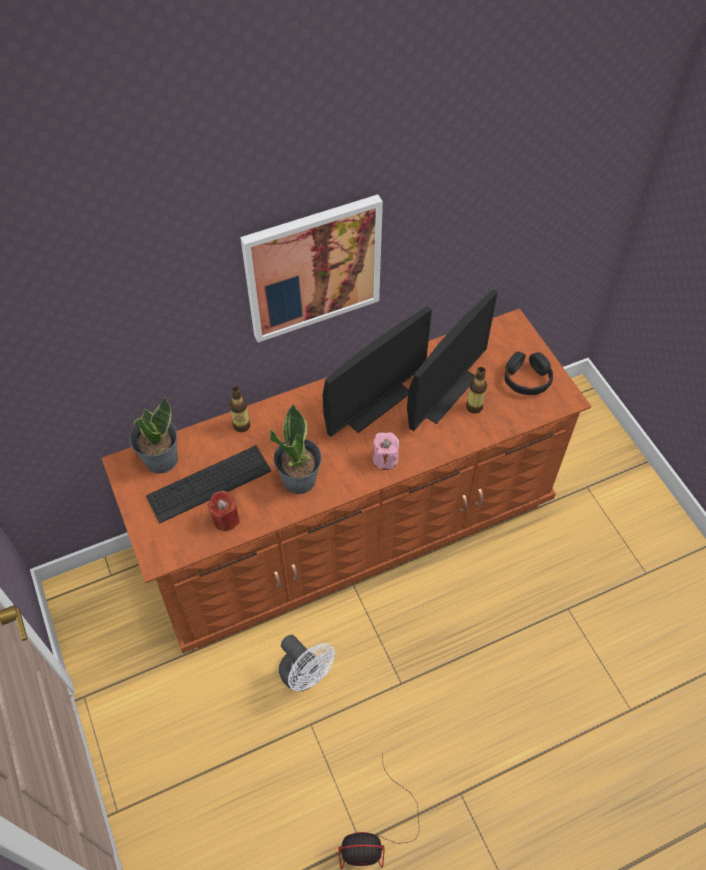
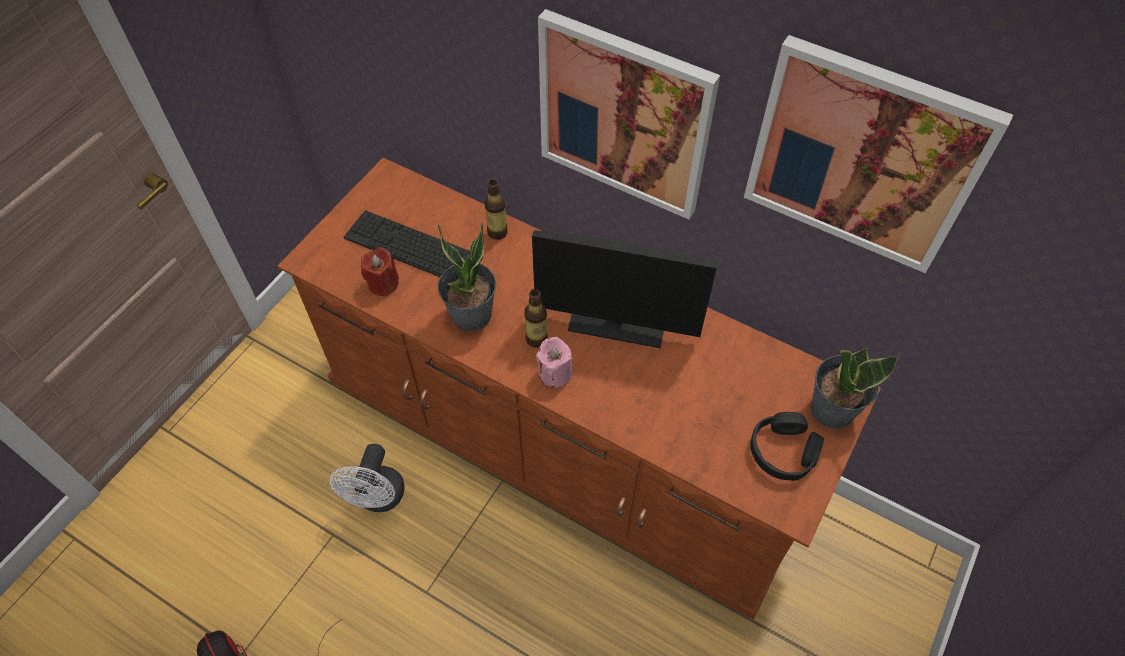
camera: 55 degrees right, 0 degrees up
potted plant [129,397,178,474] -> potted plant moved to [811,347,899,429]
monitor [407,290,498,431] -> none
bottle [466,367,487,414] -> bottle moved to [524,289,548,348]
none -> picture [744,35,1013,273]

